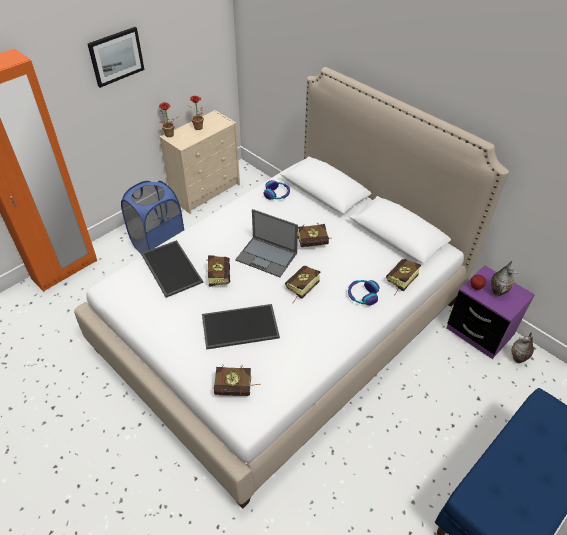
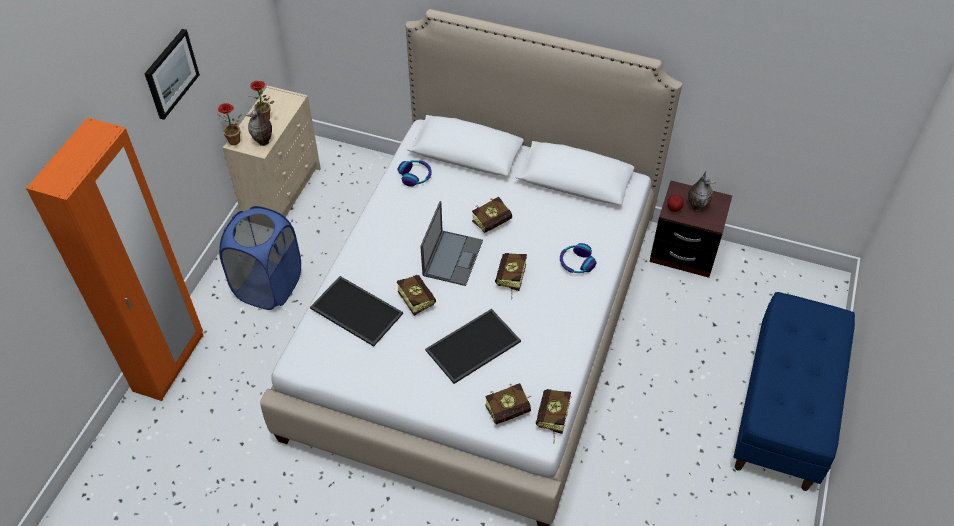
camera: 25 degrees left, 5 degrees up
laptop [235,209,298,277] -> laptop turned 75 degrees counterclockwise [420,201,483,286]
book [386,259,421,296] -> book moved to [536,389,572,443]
purple nightstand [446,265,535,359] -> brown nightstand [649,181,732,278]
vase [512,332,534,363] -> vase moved to [246,104,272,146]

